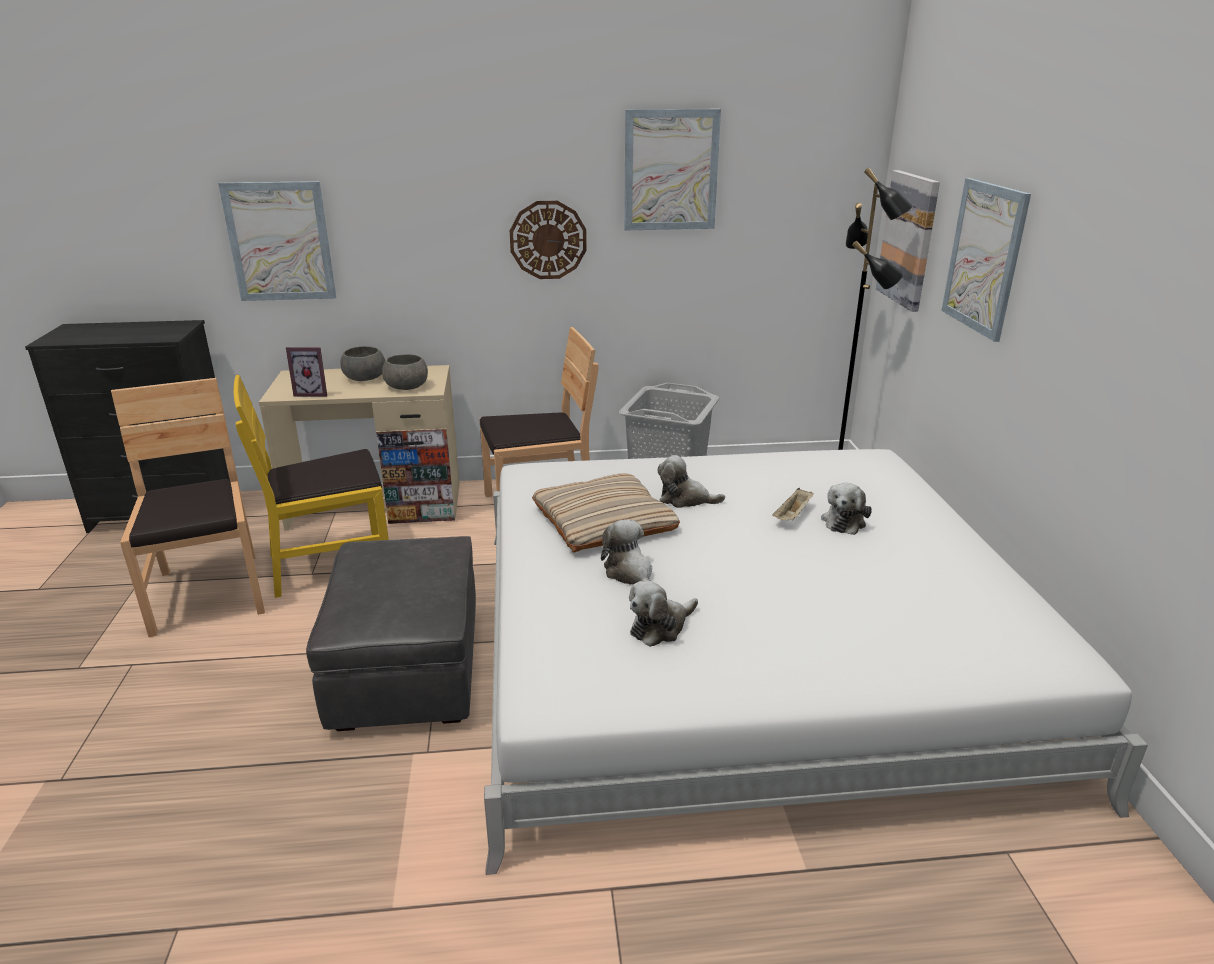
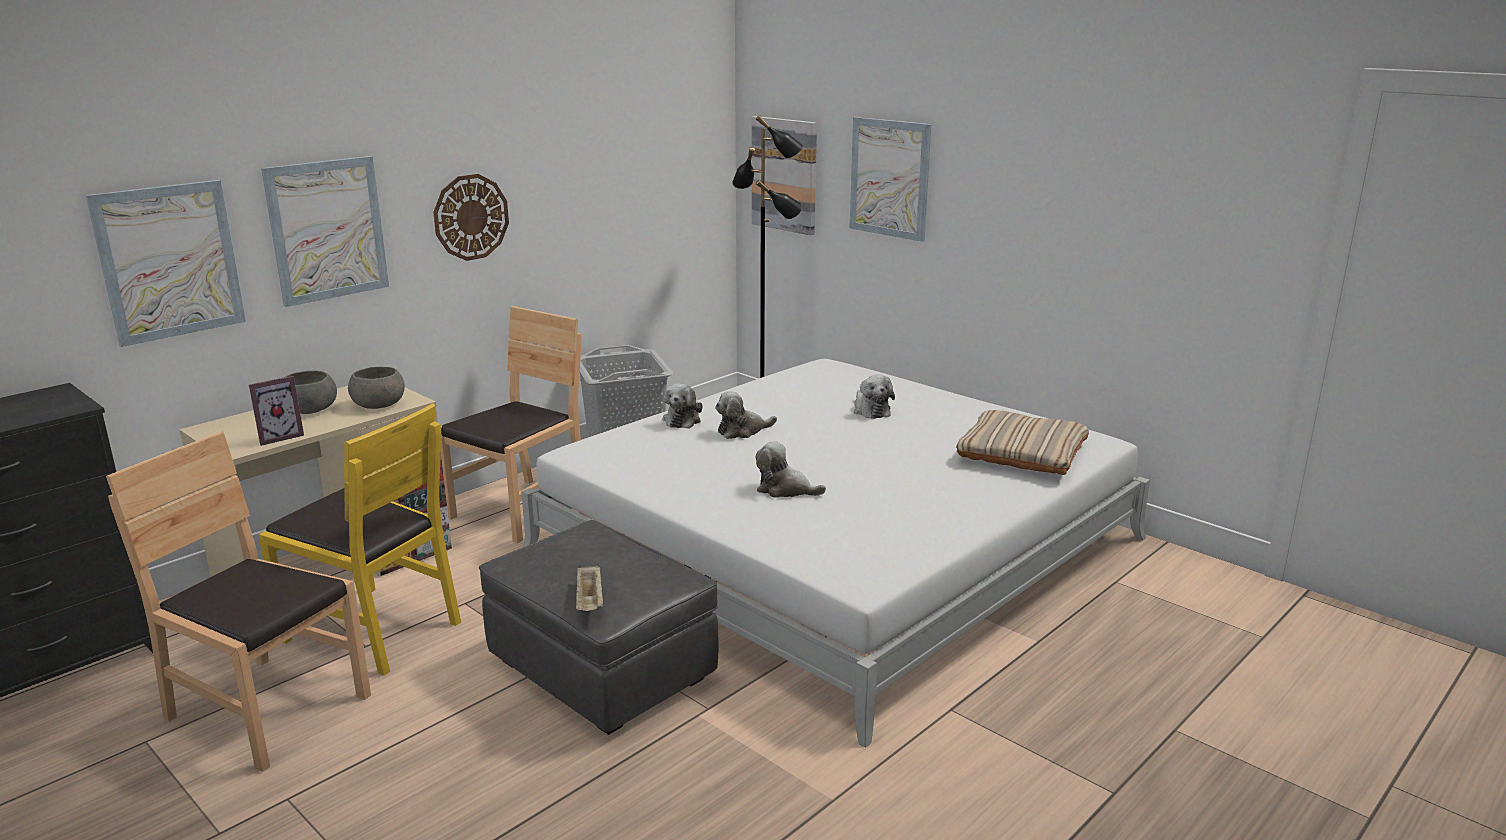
camera: 40 degrees left, 5 degrees down
yellow chair [234,375,389,598] -> yellow chair turned 90 degrees counterclockwise [258,403,461,676]
beige pillow [532,473,680,553] -> beige pillow moved to [956,410,1089,475]
picture [624,109,721,230] -> picture moved to [261,156,389,307]
plush toy [629,581,698,647] -> plush toy moved to [663,383,703,429]
beige tray [772,488,814,521] -> beige tray moved to [576,565,603,611]

